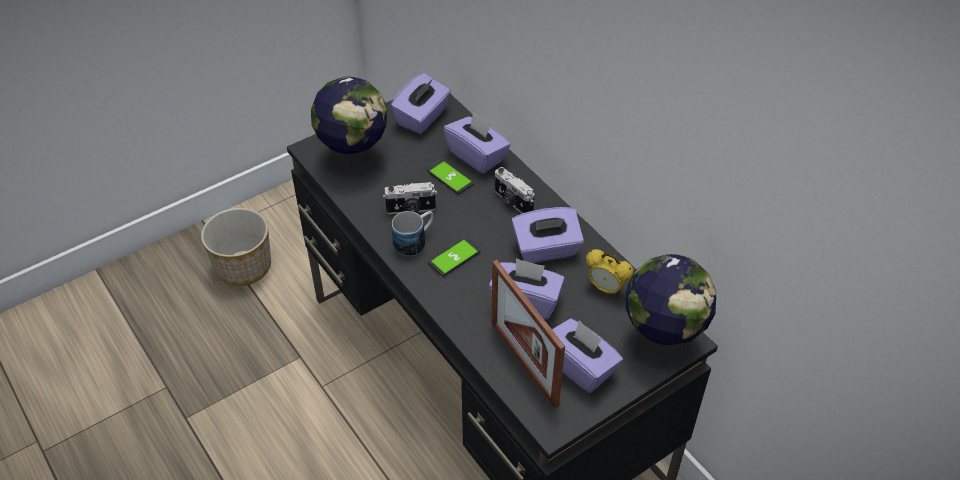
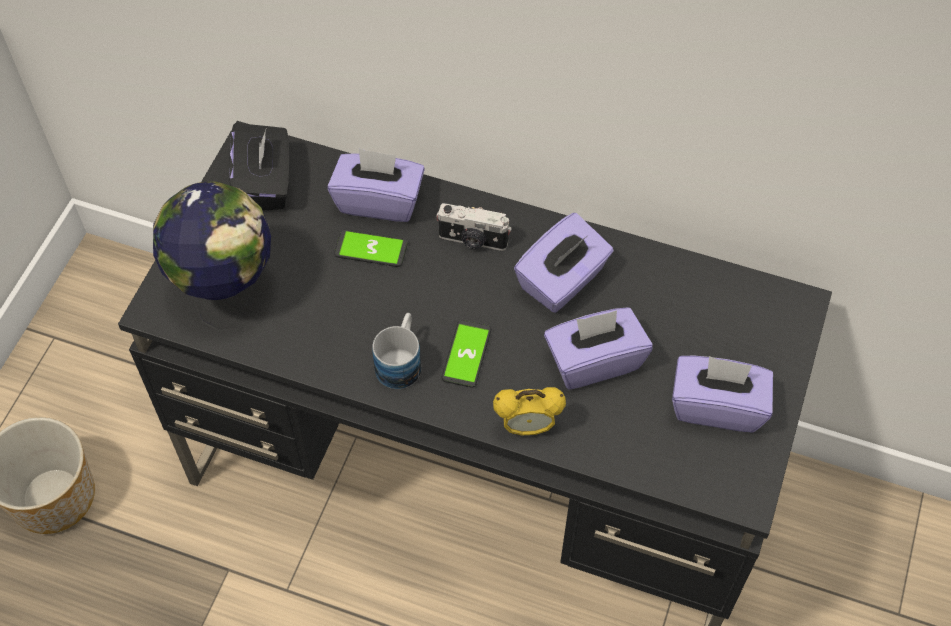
camera: 35 degrees left, 10 degrees up
camera [383,182,437,214] -> none
purple tissue box [390,73,451,134] -> black tissue box [229,123,290,210]
picture frame [491,260,565,408] -> none
alarm clock [586,249,633,296] -> alarm clock moved to [493,387,566,435]
globe [626,254,716,372] -> none

